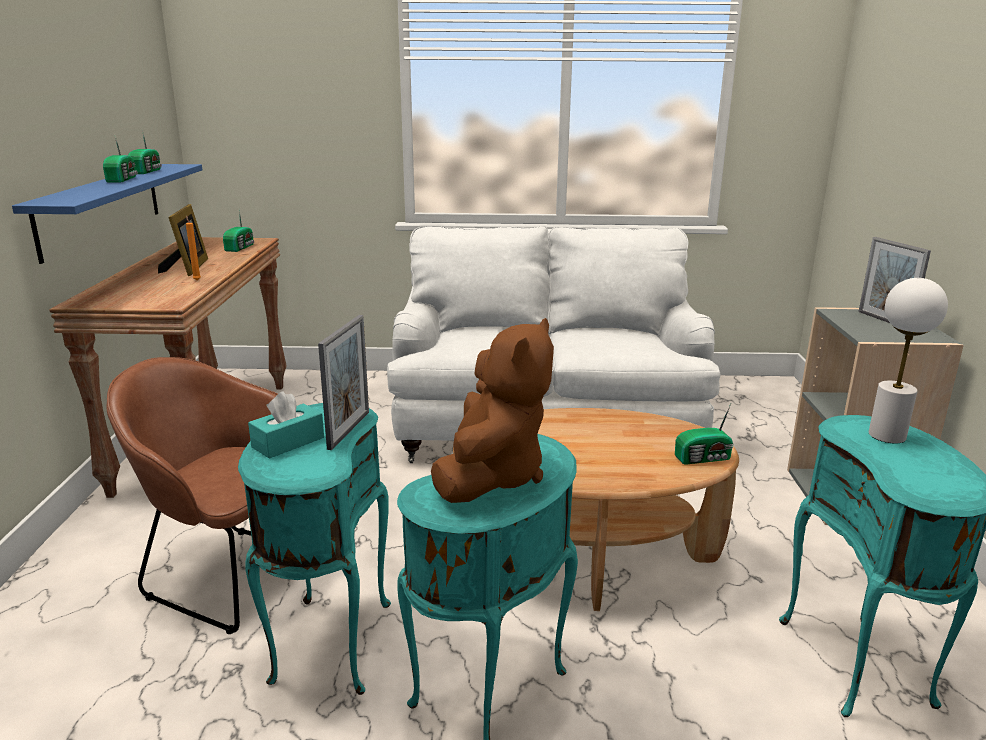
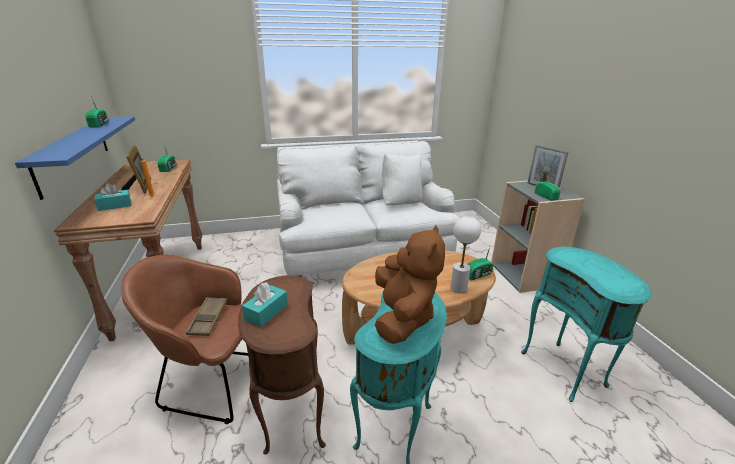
camera: 15 degrees left, 5 degrees up
radio [103,136,138,183] -> radio moved to [535,171,561,201]
turquoise side table [238,403,391,695] -> brown side table [238,275,326,455]
picture frame [318,315,369,450] -> none
white table lamp [869,278,948,443] -> white table lamp moved to [450,216,481,293]
none -> turquoise tissue box [94,183,131,211]
none -> brown tray [186,297,227,336]
none -> white pillow [382,154,422,205]

